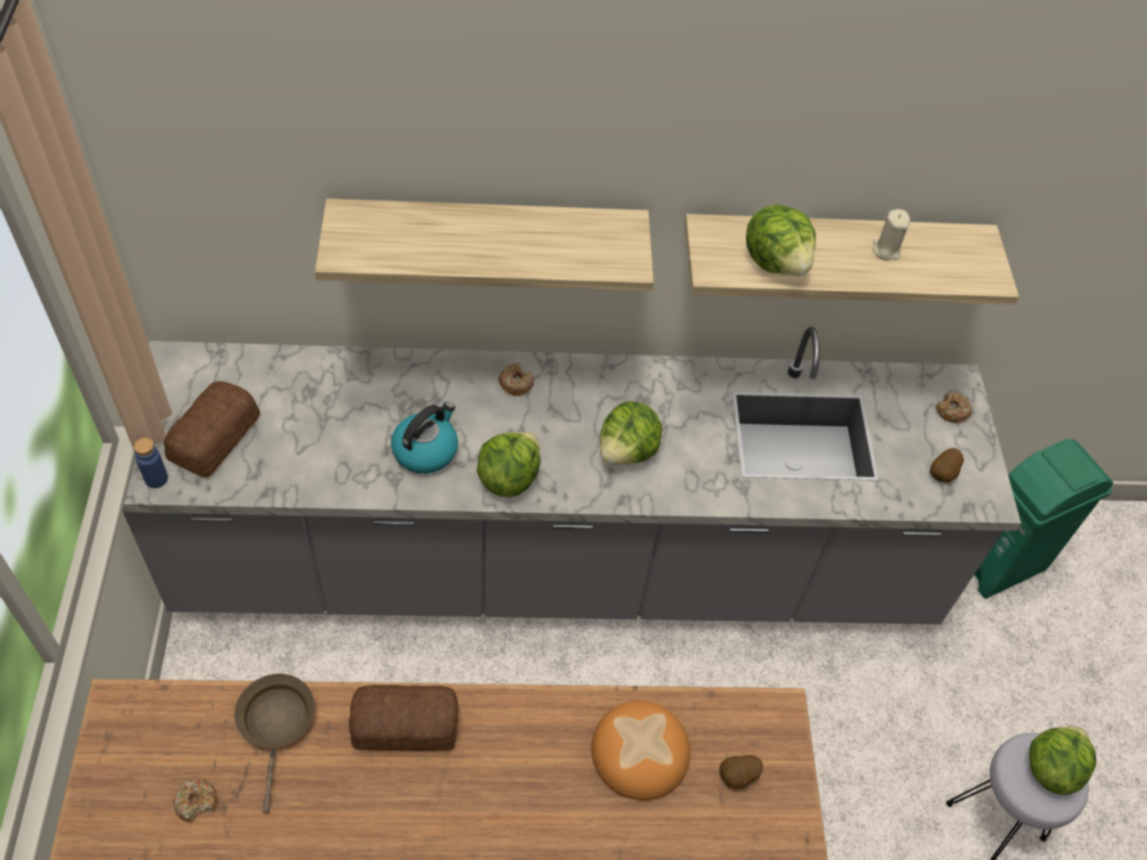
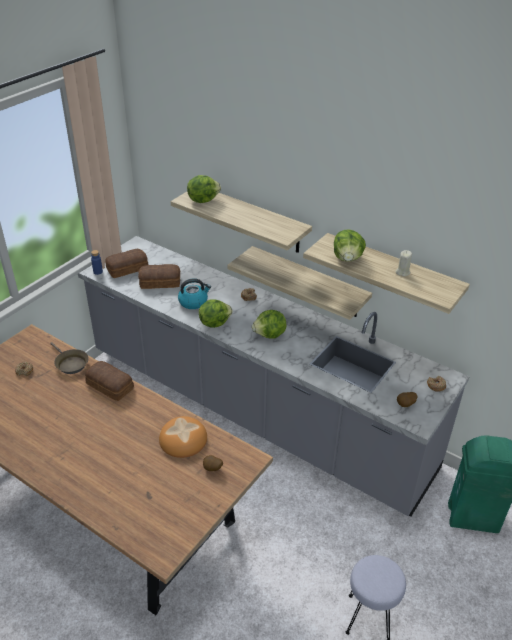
camera: 40 degrees right, 15 degrees down
brown frying pan [234,673,314,813] -> brown frying pan turned 105 degrees clockwise [50,342,89,374]
lettuce [1029,726,1097,795] -> lettuce moved to [187,175,221,203]
none -> bread [138,264,180,289]
none -> shelf [228,246,372,320]

